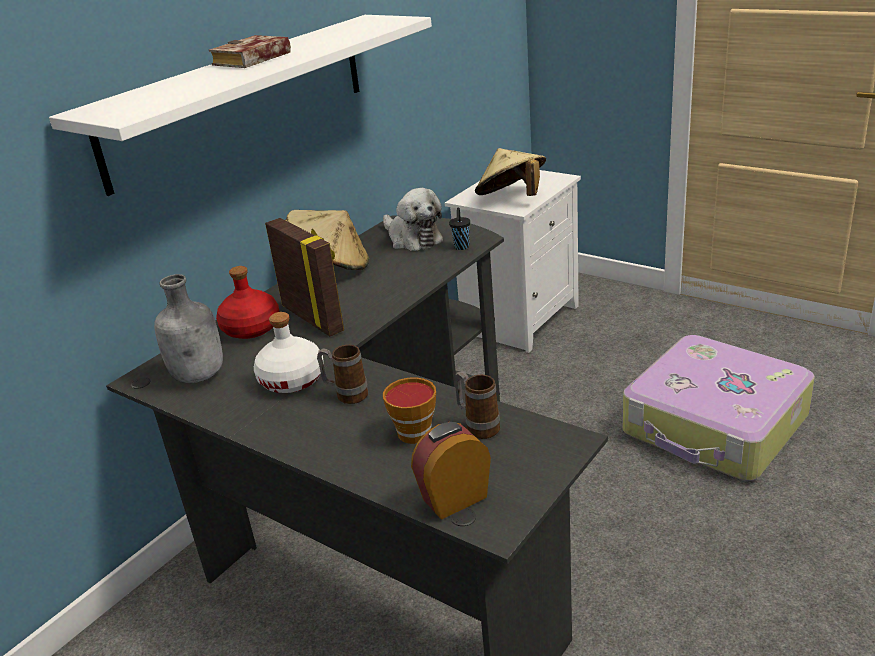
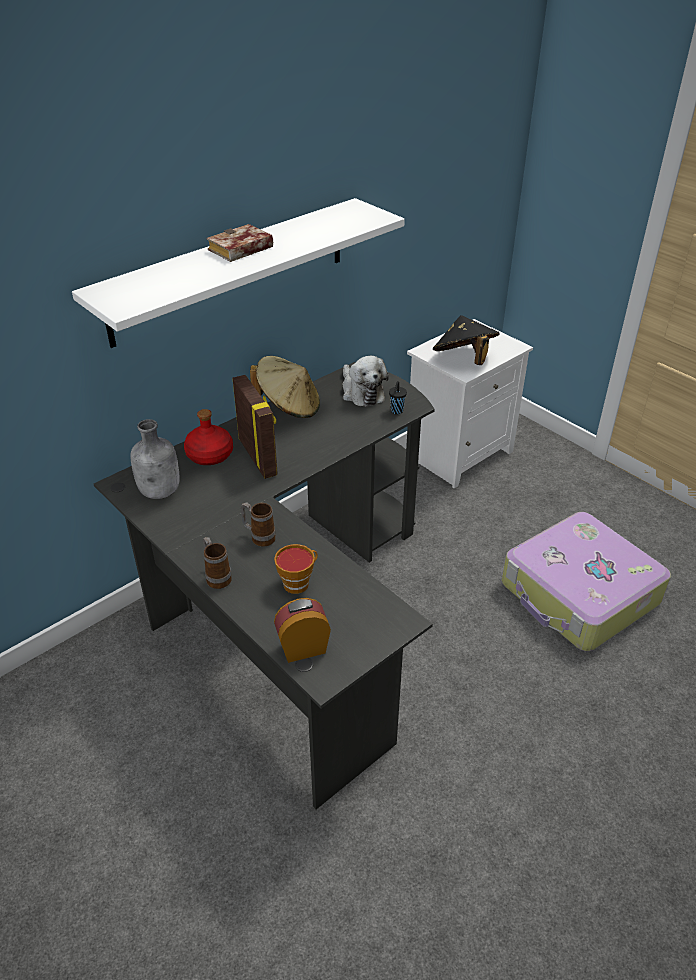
camera: 10 degrees right, 10 degrees up
white bottle [254,312,324,393] -> none
mug [454,371,500,439] -> mug moved to [203,537,232,589]
beige hat [475,148,546,196] -> black hat [433,315,500,365]

